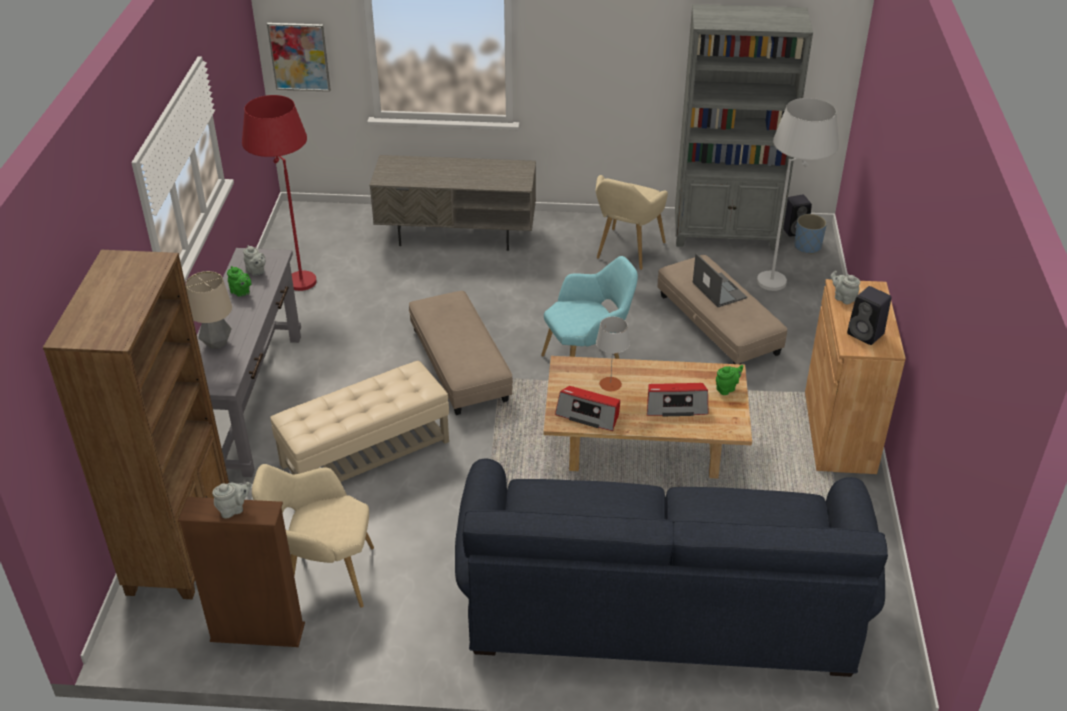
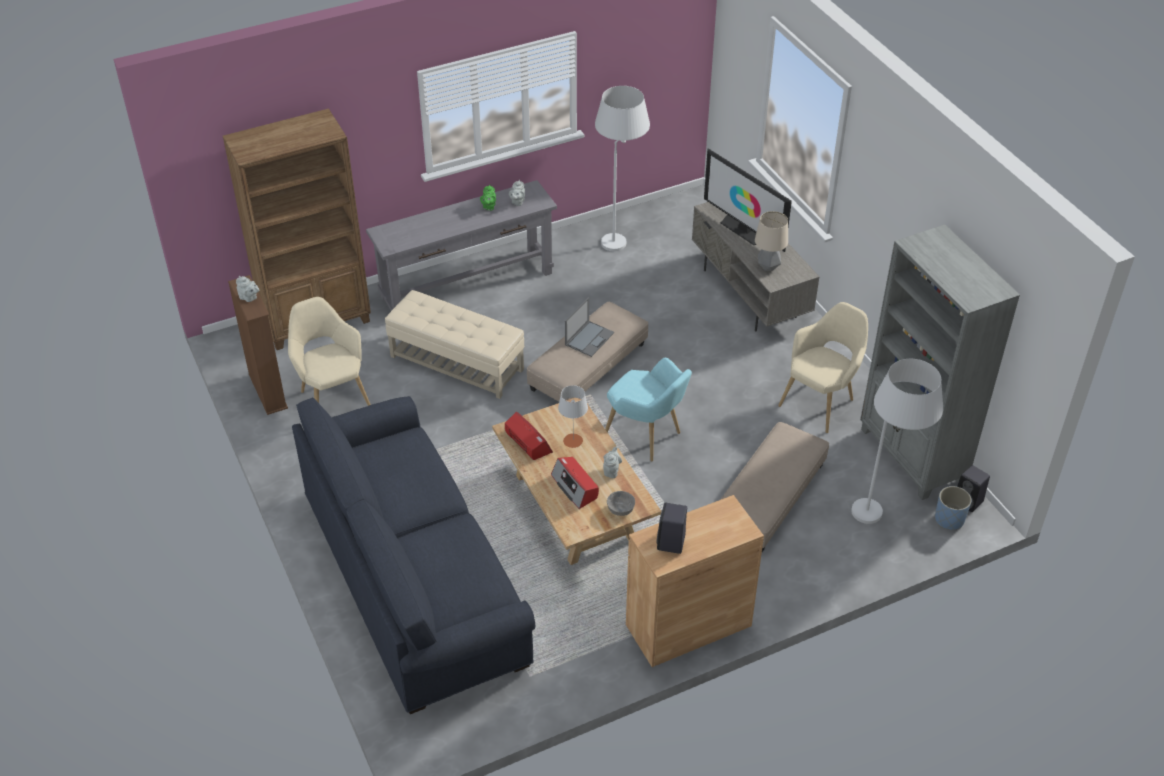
camera: 60 degrees right, 5 degrees up
table lamp [186,271,232,349] -> table lamp moved to [755,211,788,271]
red floor lamp [242,95,317,291] -> white floor lamp [595,86,650,251]
picture [267,23,331,92] -> none
radio [555,386,620,431] -> radio turned 150 degrees clockwise [505,411,553,460]
beige armchair [596,175,668,270] -> beige armchair turned 135 degrees clockwise [778,302,868,433]
laptop [693,253,747,307] -> laptop moved to [565,297,614,357]
green teapot [716,365,743,395] -> grey bowl [607,491,635,516]
grey teapot [831,270,860,304] -> grey teapot moved to [603,446,622,478]
none -> television [704,148,792,252]

